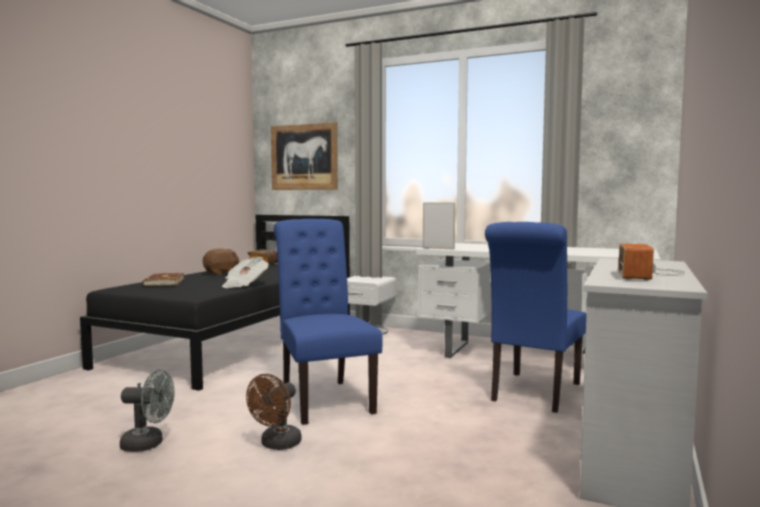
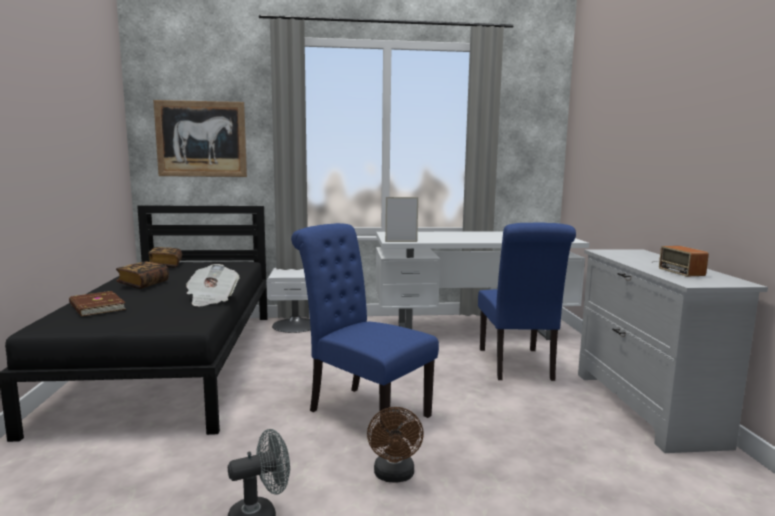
camera: 30 degrees left, 5 degrees up
brown plush toy [203,249,239,275] -> book [116,261,169,289]

